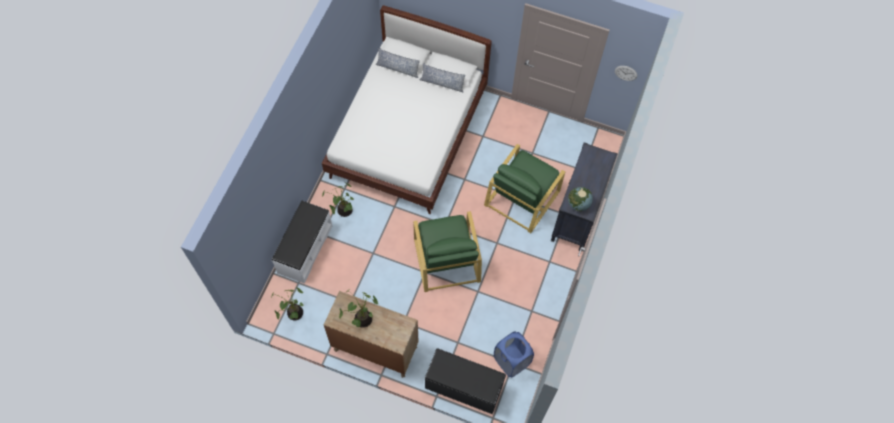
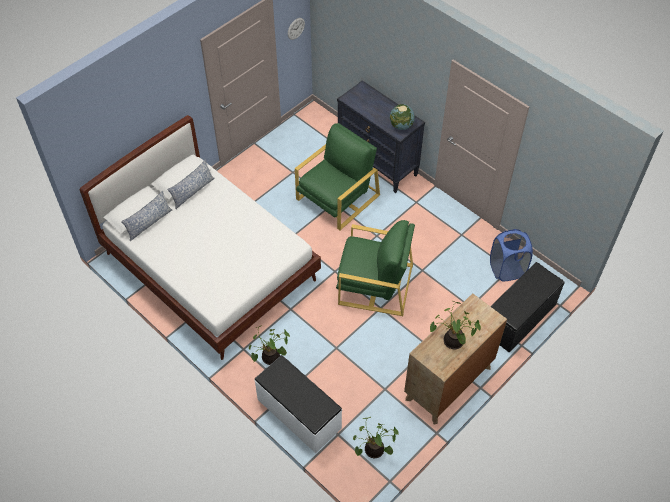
camera: 65 degrees left, 10 degrees down
green armchair [484,144,565,233] -> green armchair turned 105 degrees counterclockwise [295,123,380,230]

